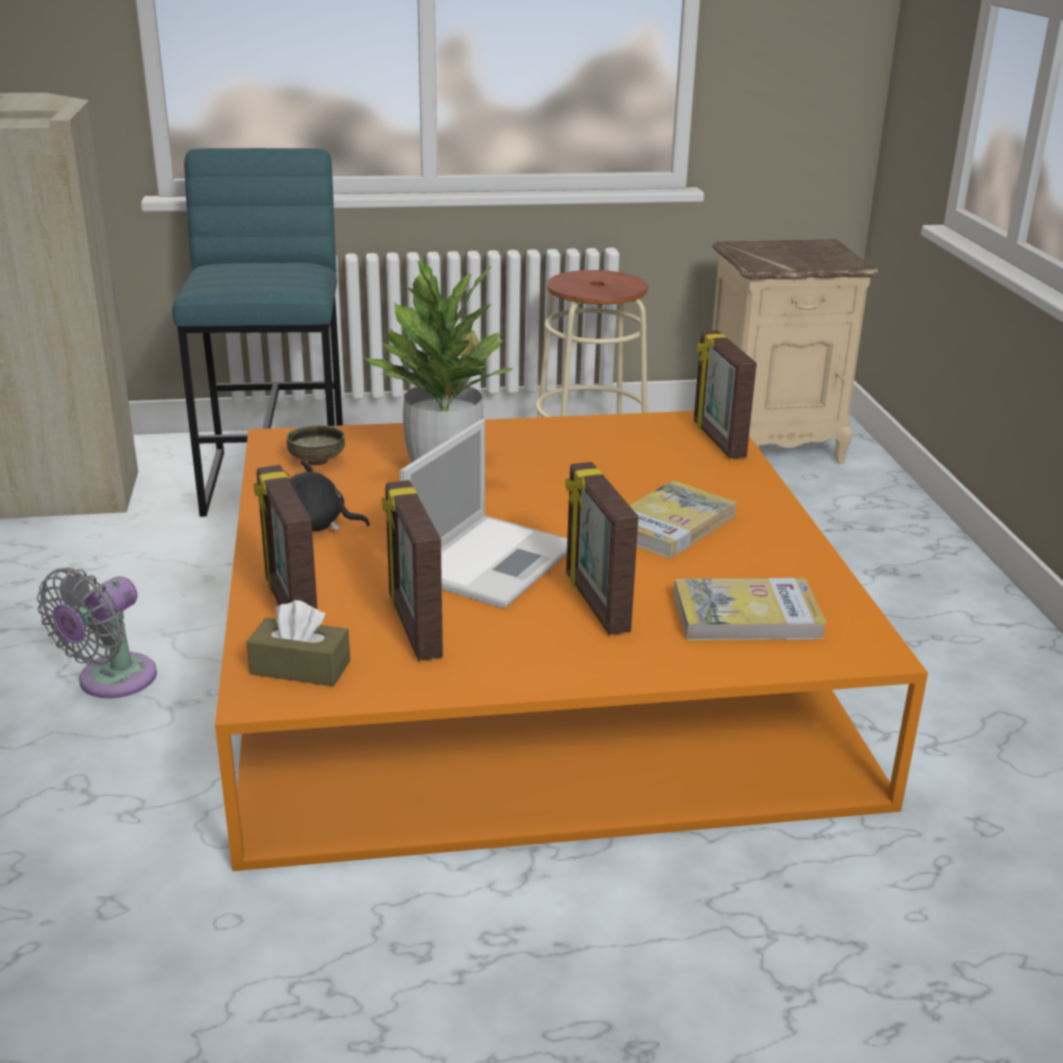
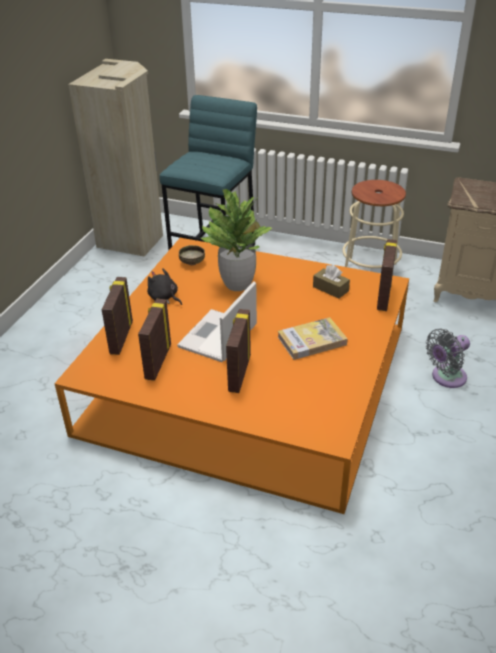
camera: 30 degrees right, 10 degrees up
grey fan [37,568,157,698] -> grey fan moved to [426,328,470,388]
brown tissue box [247,600,350,686] -> brown tissue box moved to [313,265,350,298]
laptop [399,419,567,609] -> laptop turned 150 degrees clockwise [177,281,257,362]
book [674,578,827,641] -> none

